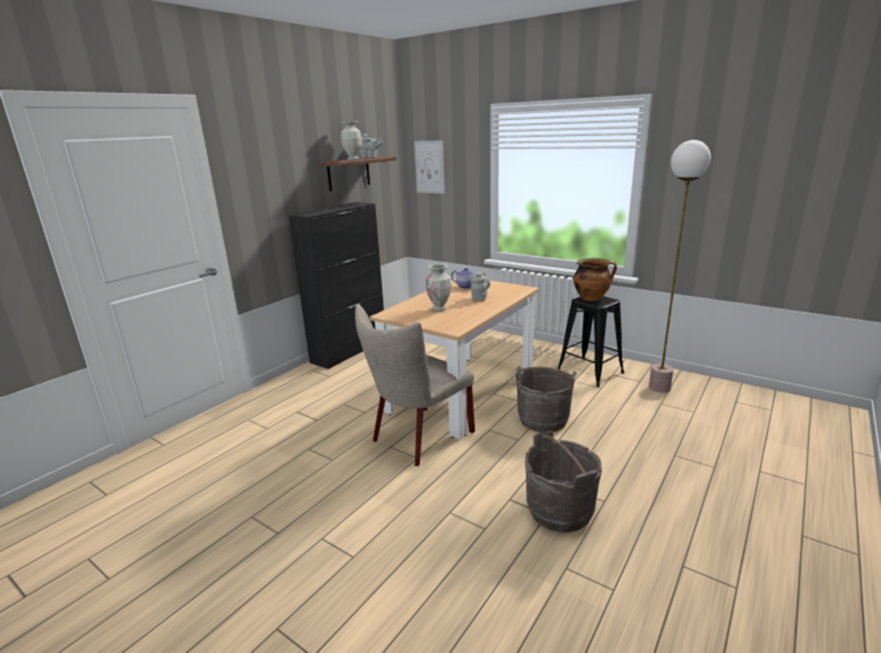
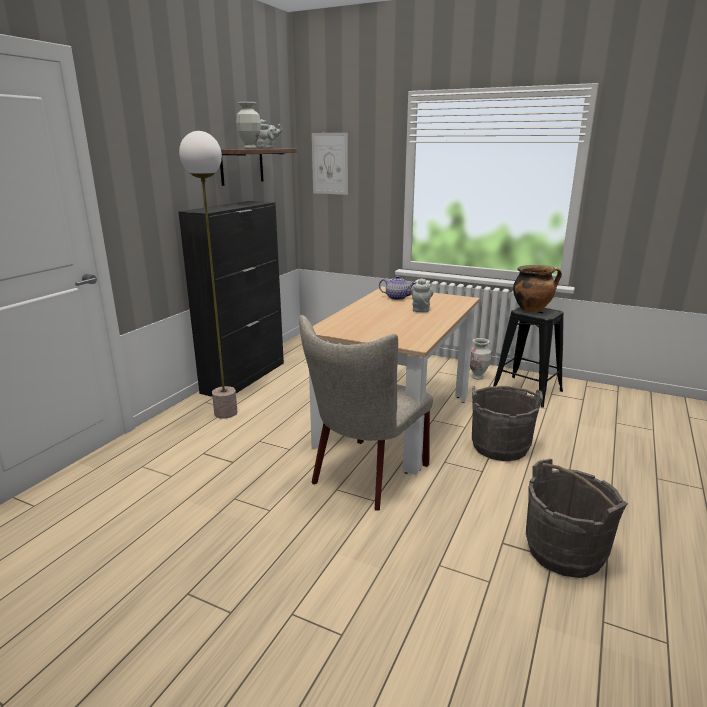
camera: 10 degrees left, 0 degrees up
vase [426,263,452,311] -> vase moved to [470,338,491,380]
floor lamp [649,140,711,393] -> floor lamp moved to [179,131,237,419]

